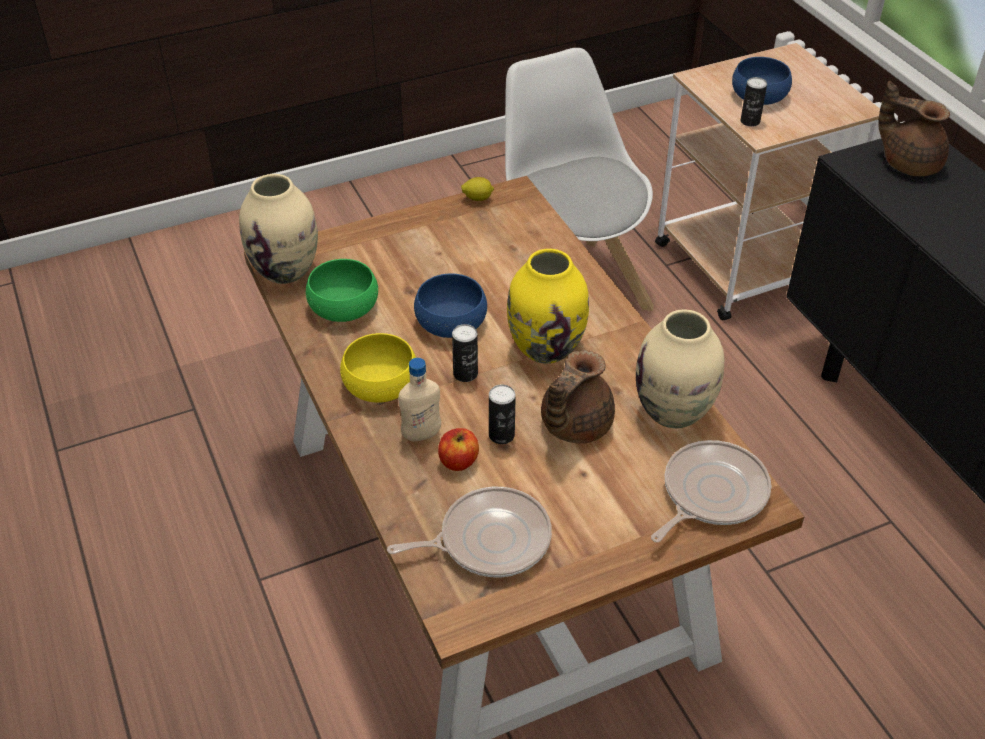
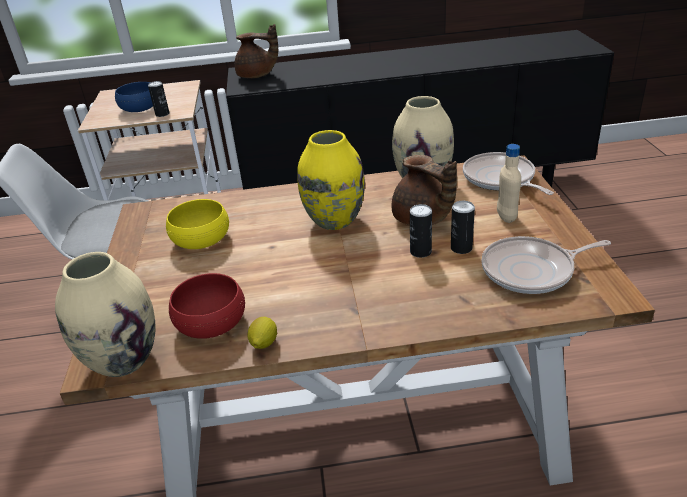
camera: 70 degrees left, 10 degrees down
green bowl [306,259,378,322] -> red bowl [169,273,245,339]
yellow bowl [340,333,416,403] -> yellow bowl moved to [166,199,229,249]
frying pan [387,487,552,578] -> frying pan turned 105 degrees counterclockwise [481,236,611,294]
beige bottle [398,358,441,441] -> beige bottle moved to [497,144,521,223]
blue bowl [414,274,487,338] -> none
apple [438,428,479,471] -> none
can [452,324,478,382] -> can moved to [451,201,475,254]
lemon [461,177,494,201] -> lemon moved to [247,317,277,349]
brown teapot [878,81,950,176] -> brown teapot turned 135 degrees counterclockwise [235,24,278,78]

